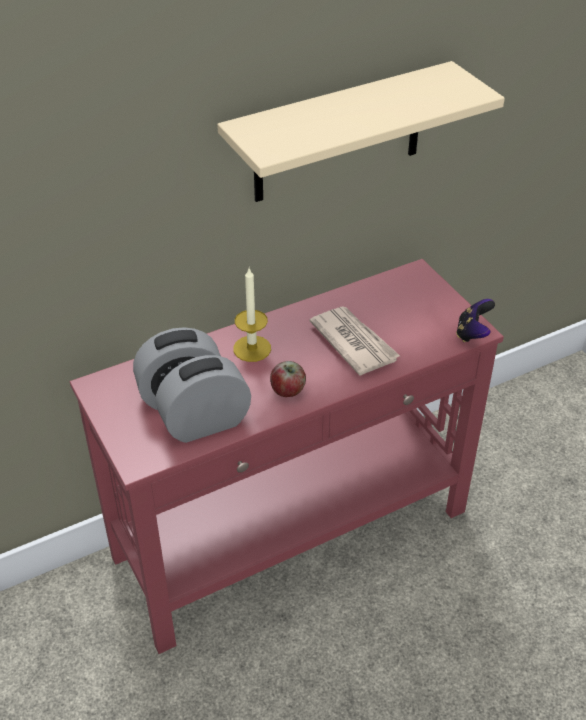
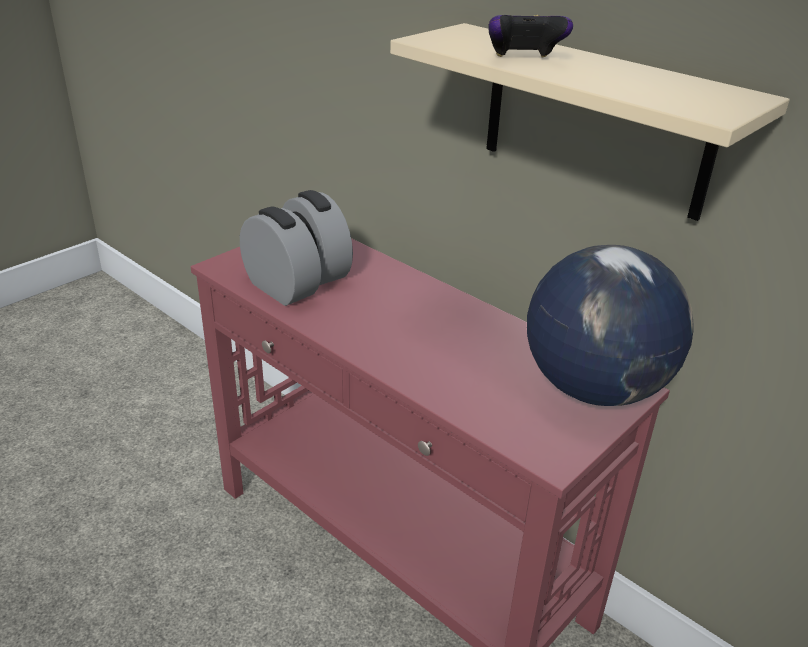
camera: 70 degrees right, 10 degrees down
candle [233,268,271,362] -> none
apple [270,361,306,397] -> none
newspaper [310,306,400,376] -> none
game controller [456,299,495,342] -> game controller moved to [488,15,573,58]
none -> globe [527,245,693,406]

